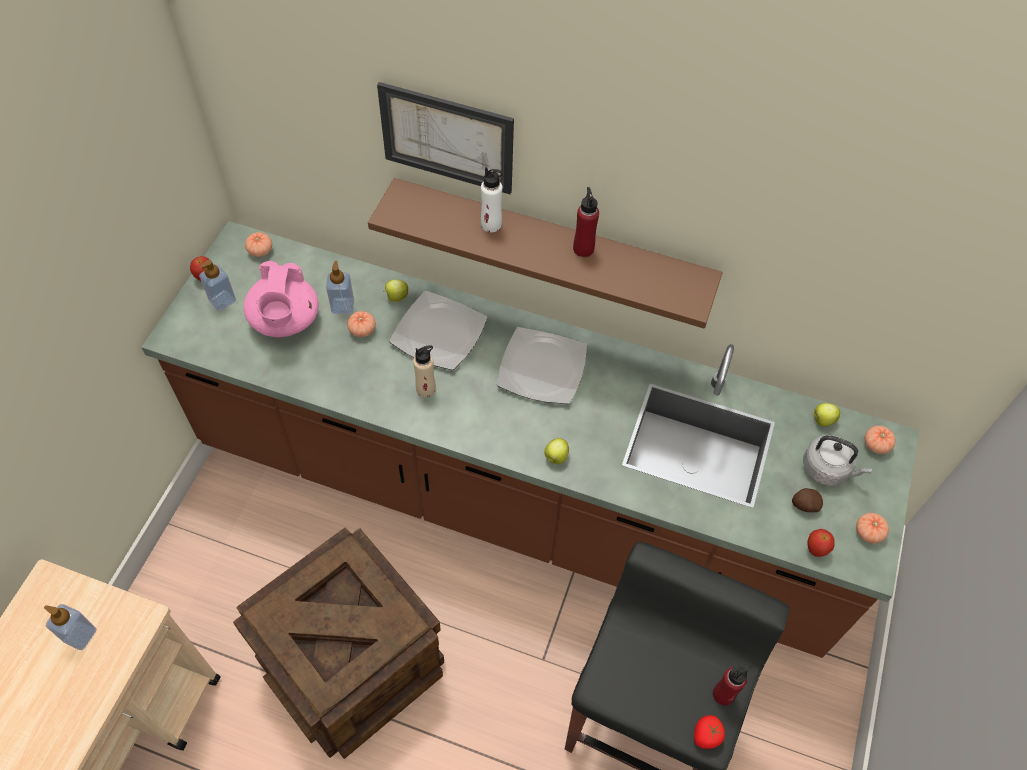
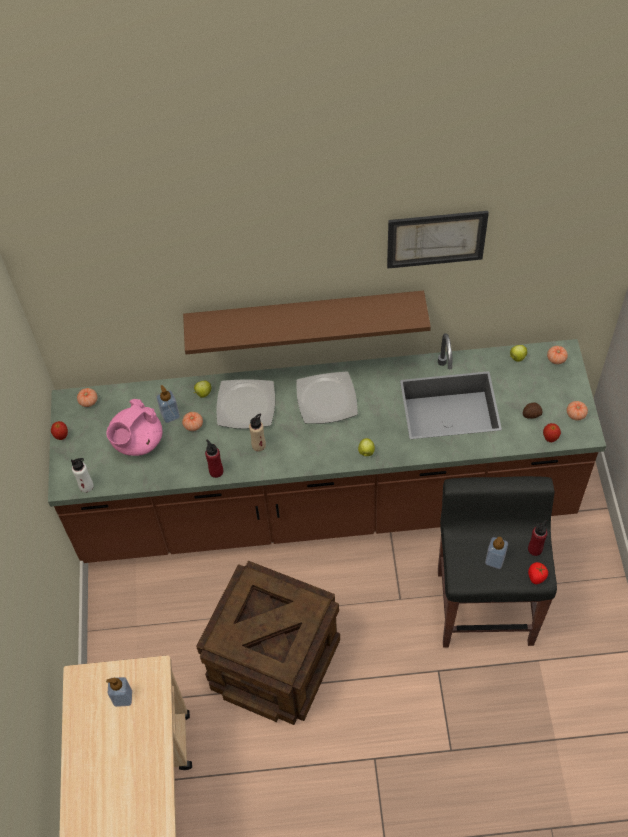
camera: 20 degrees left, 0 degrees up
soap dispenser [199,260,236,311] -> soap dispenser moved to [485,537,508,569]
pink teapot [244,261,318,337] -> pink teapot turned 60 degrees clockwise [106,399,162,456]
picture [377,82,514,194] -> picture moved to [387,211,489,268]
white bottle [481,167,503,232] -> white bottle moved to [71,458,94,493]
red bottle [573,187,599,257] -> red bottle moved to [205,439,223,478]
grey kettle [803,435,872,486] -> none

